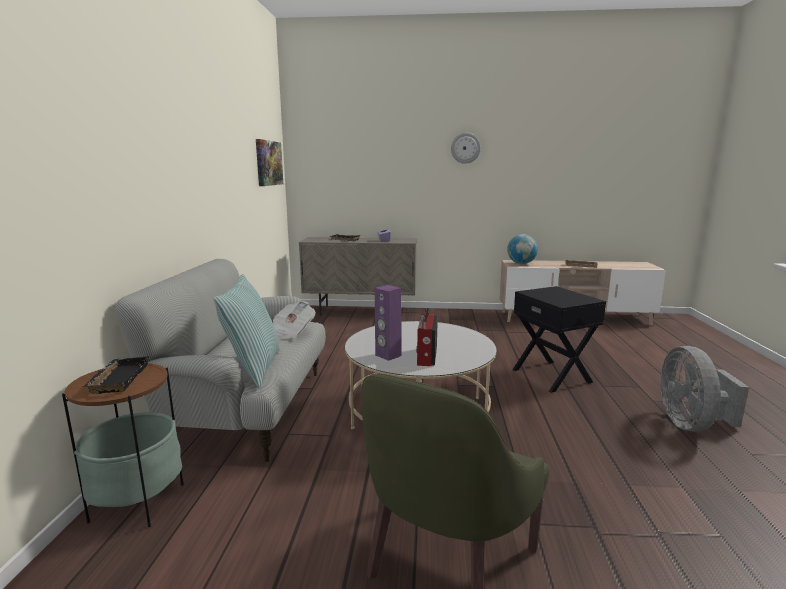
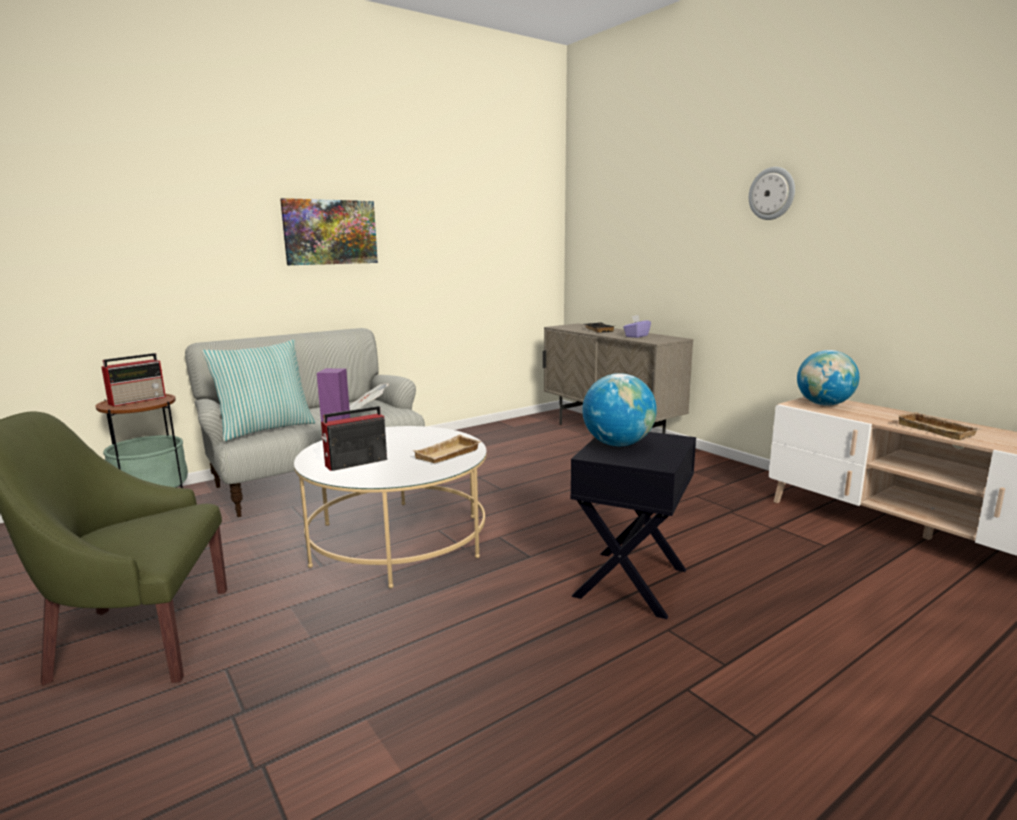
camera: 50 degrees right, 0 degrees up
black tray [82,356,150,394] -> radio [101,353,166,407]
picture [256,139,283,186] -> picture moved to [280,198,378,265]
grey fan [661,346,749,432] -> none
none -> beige tray [414,434,482,463]
none -> globe [582,373,657,446]

